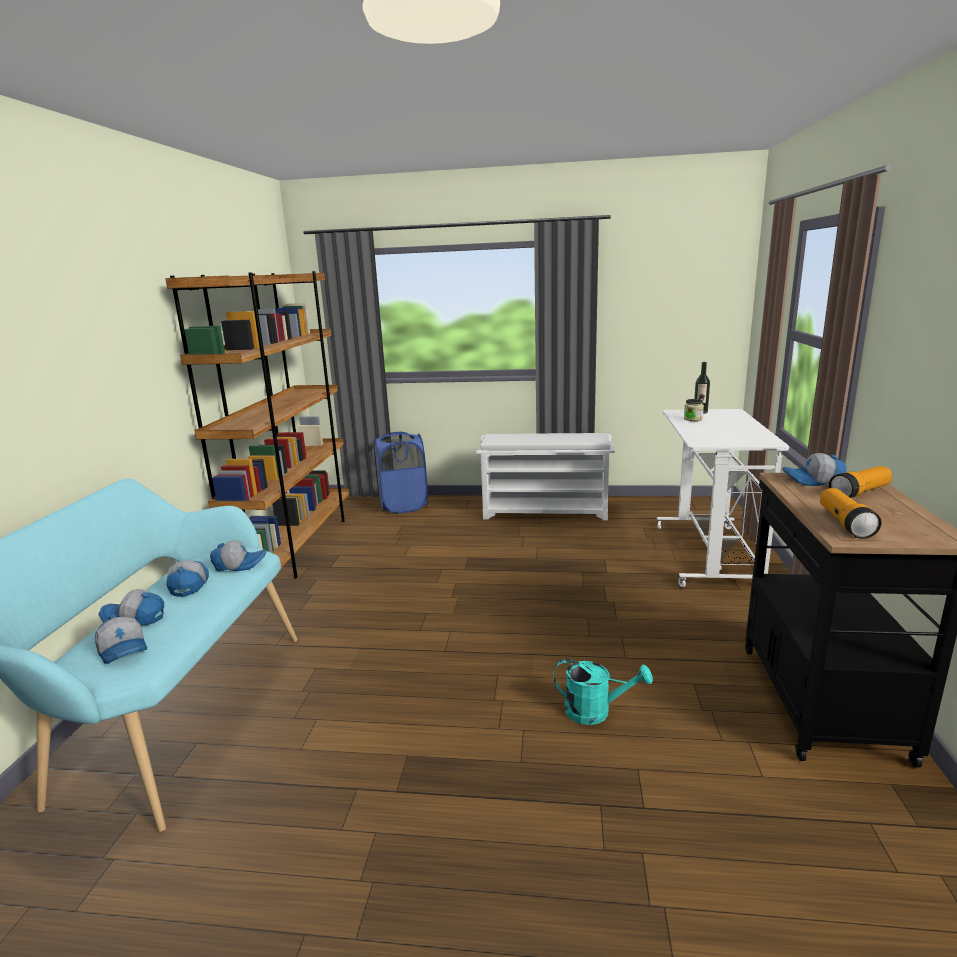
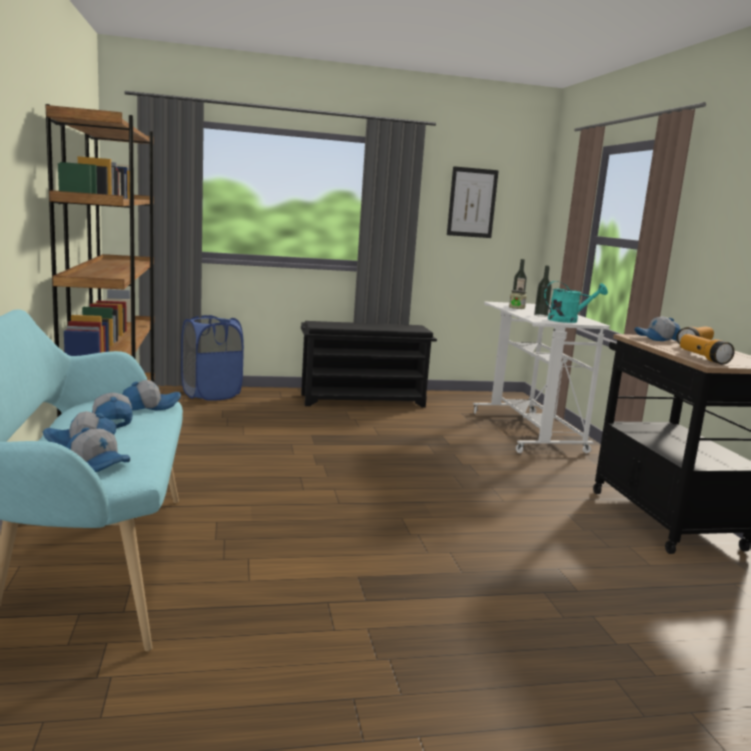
camera: 20 degrees left, 5 degrees down
white shoe rack [476,433,615,520] -> black shoe rack [301,321,437,408]
turquoise watering can [553,659,653,725] -> turquoise watering can moved to [544,281,608,323]
none -> picture [447,166,499,238]
none -> bottle [534,266,552,317]

